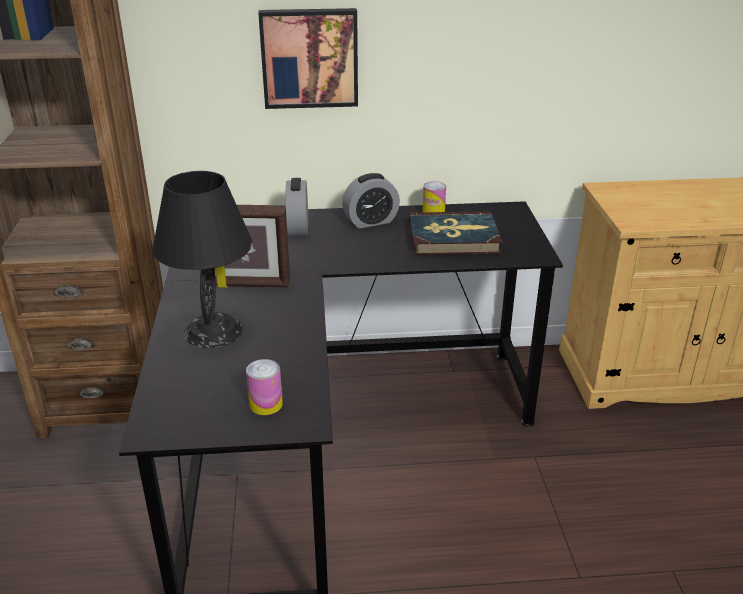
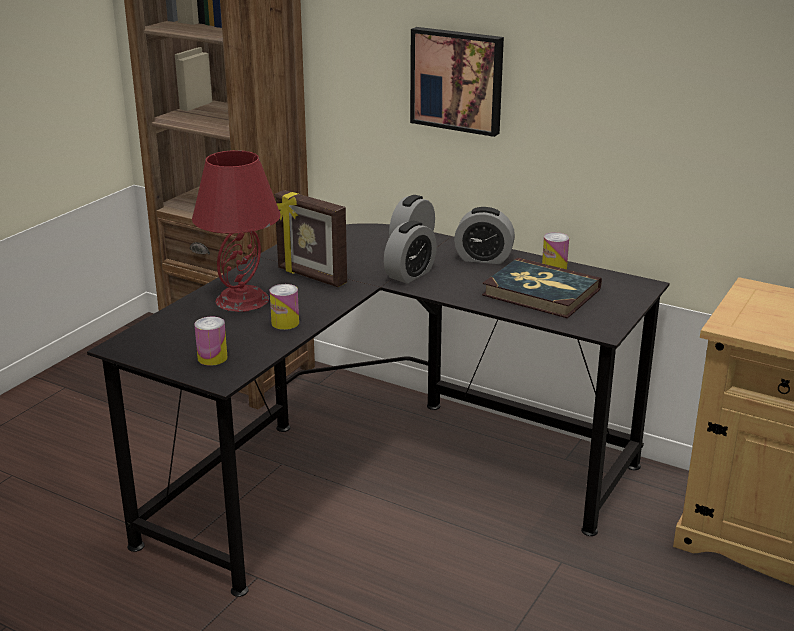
camera: 35 degrees right, 5 degrees down
black table lamp [152,171,252,348] -> red table lamp [192,150,281,312]
none -> can [270,284,299,330]
none -> alarm clock [384,221,437,284]

